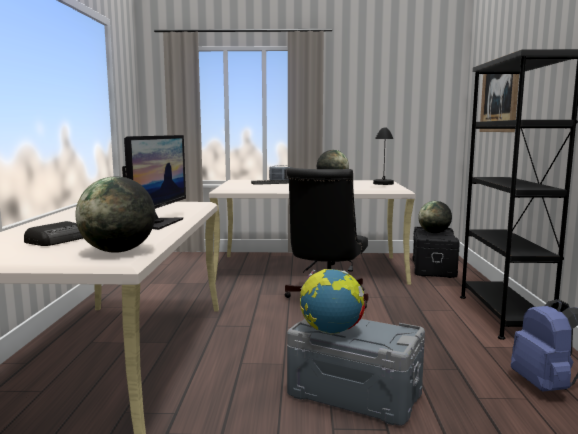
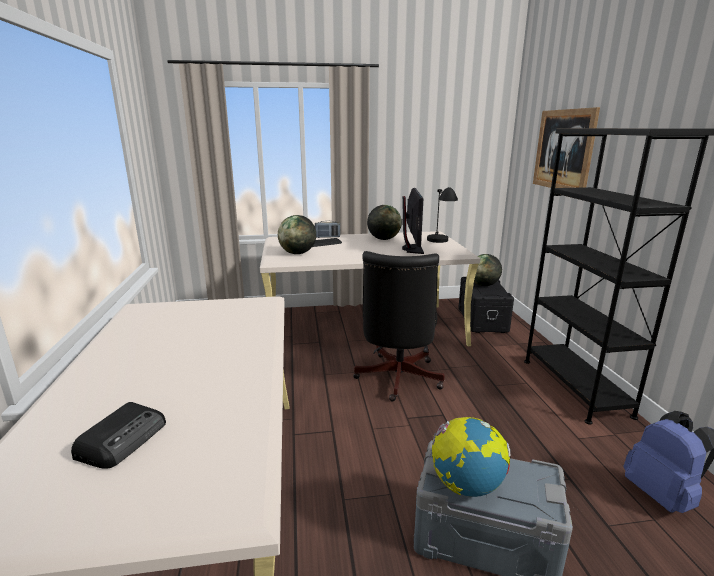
camera: 10 degrees left, 10 degrees up
globe [75,177,155,253] -> globe moved to [278,215,316,254]
monitor [122,135,186,230] -> monitor moved to [402,188,424,254]

